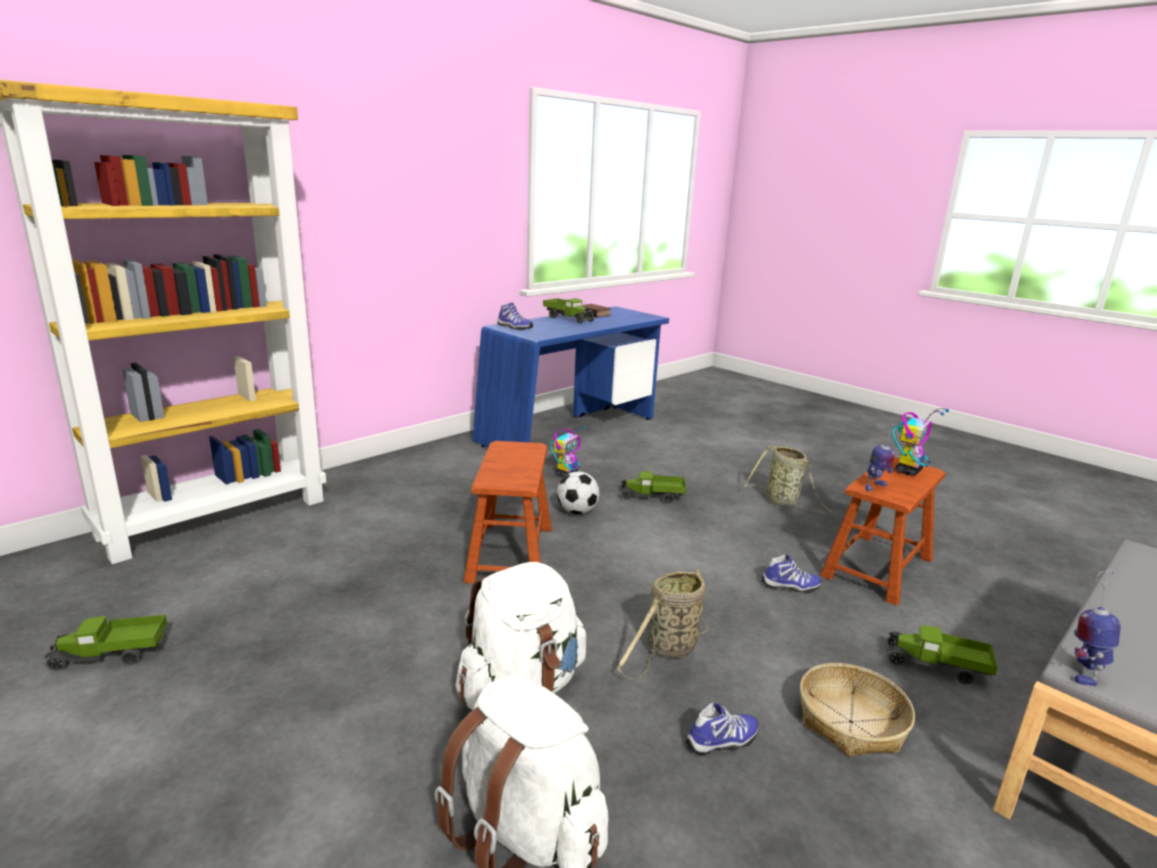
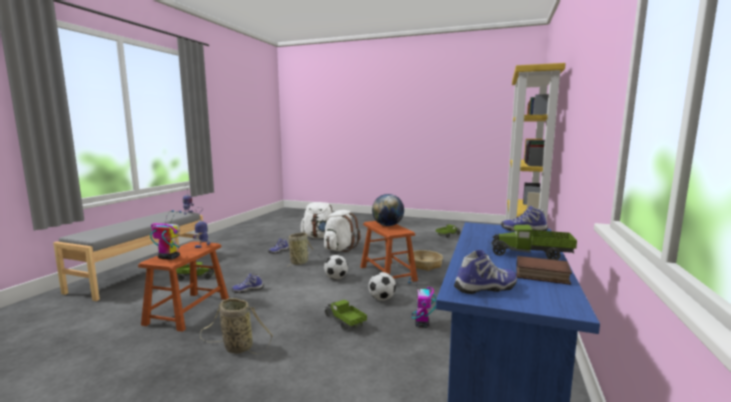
camera: 155 degrees right, 10 degrees down
toy truck [620,471,686,504] -> toy truck turned 105 degrees counterclockwise [325,300,367,331]
basket [800,663,915,757] -> basket moved to [407,250,443,271]
toy robot [892,408,949,476] -> toy robot turned 90 degrees clockwise [150,210,181,260]
none -> football [324,255,348,280]
none -> globe [372,194,404,226]
none -> shoe [454,250,517,294]

